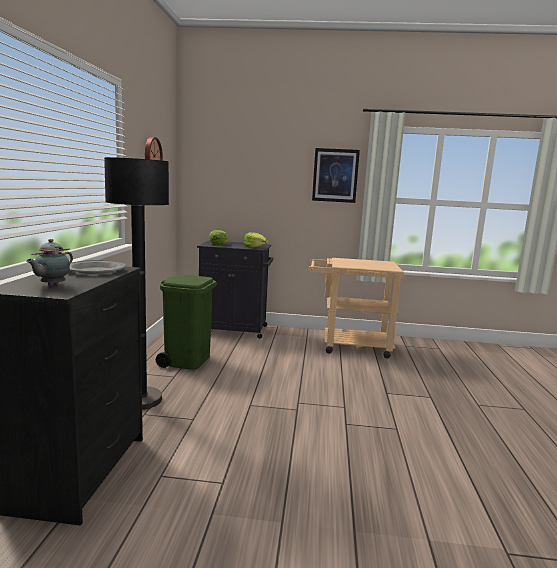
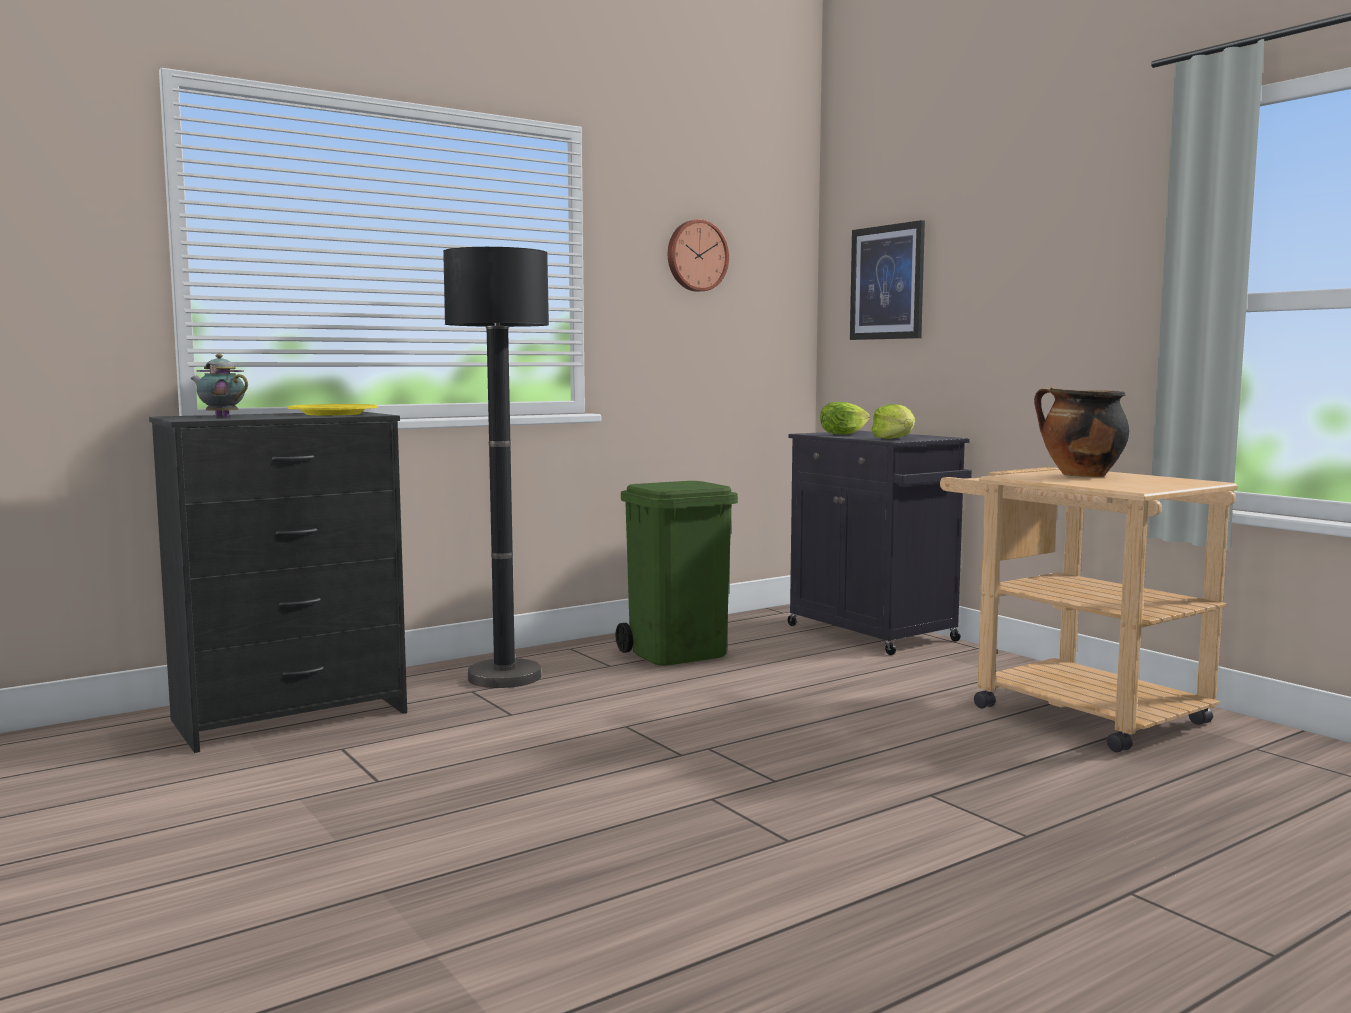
camera: 50 degrees right, 5 degrees down
teapot [26,239,73,286] -> teapot turned 45 degrees clockwise [191,354,248,417]
grey plate [69,260,126,274] -> yellow plate [287,404,378,415]
picture [312,148,360,203] -> picture moved to [850,220,925,340]
none -> cooking pot [1034,387,1129,477]

